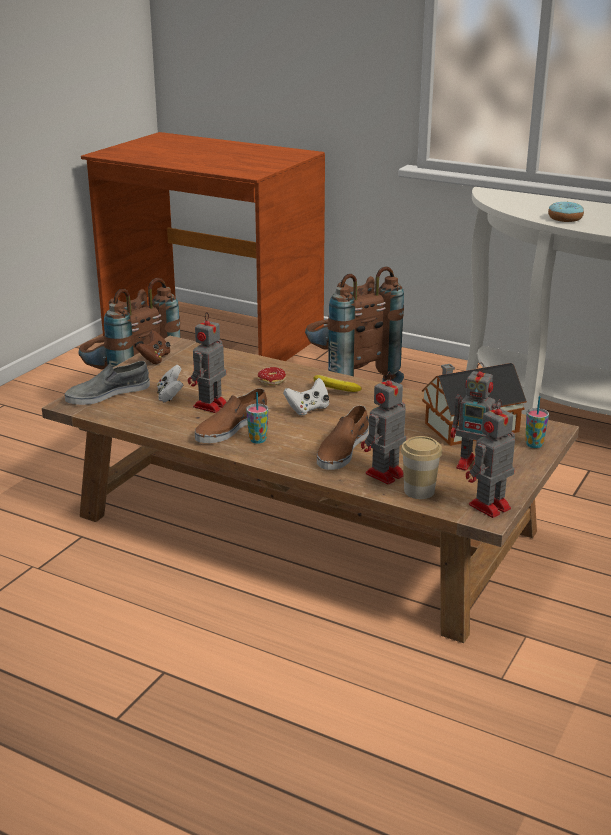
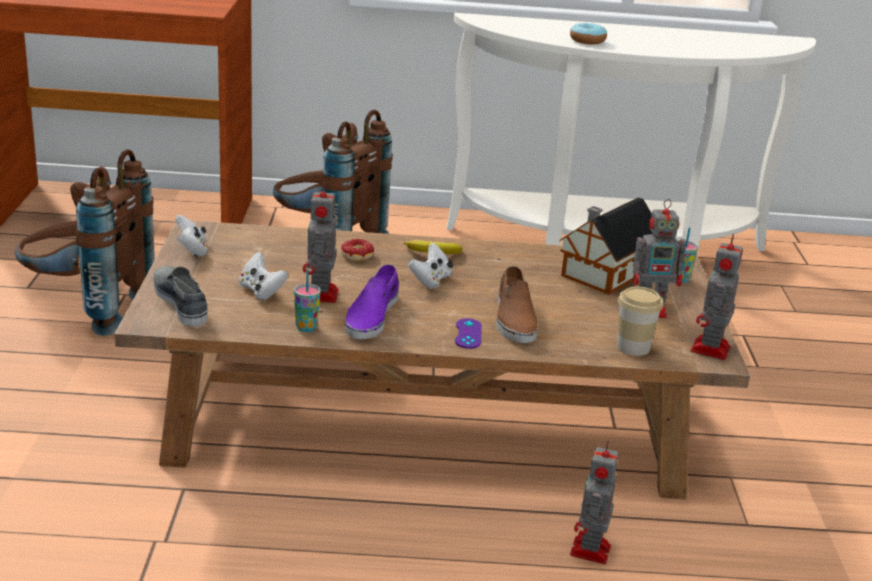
camera: 30 degrees left, 0 degrees up
grey shoe [65,361,150,405] -> grey shoe turned 120 degrees clockwise [153,266,208,327]
brown game controller [136,330,171,364] -> white game controller [175,215,208,257]
brown shoe [195,388,268,443] -> purple shoe [345,264,399,339]
cup [246,392,268,444] -> cup moved to [294,270,321,332]
toy robot [361,371,407,484] -> toy robot moved to [570,441,619,564]
none -> purple game controller [455,318,482,349]

